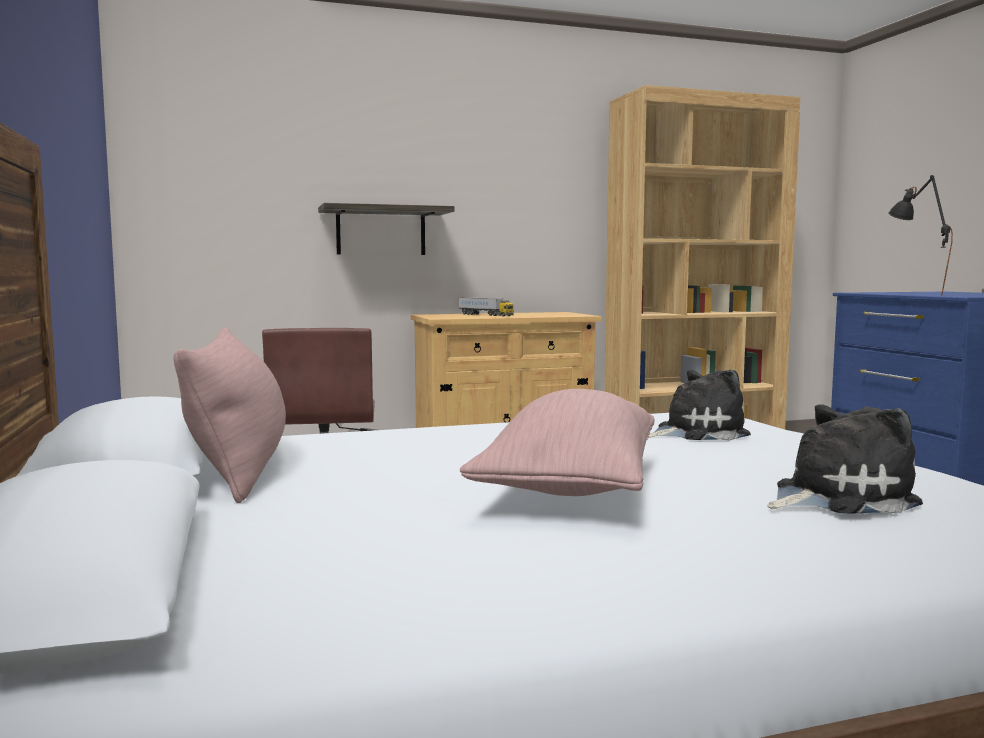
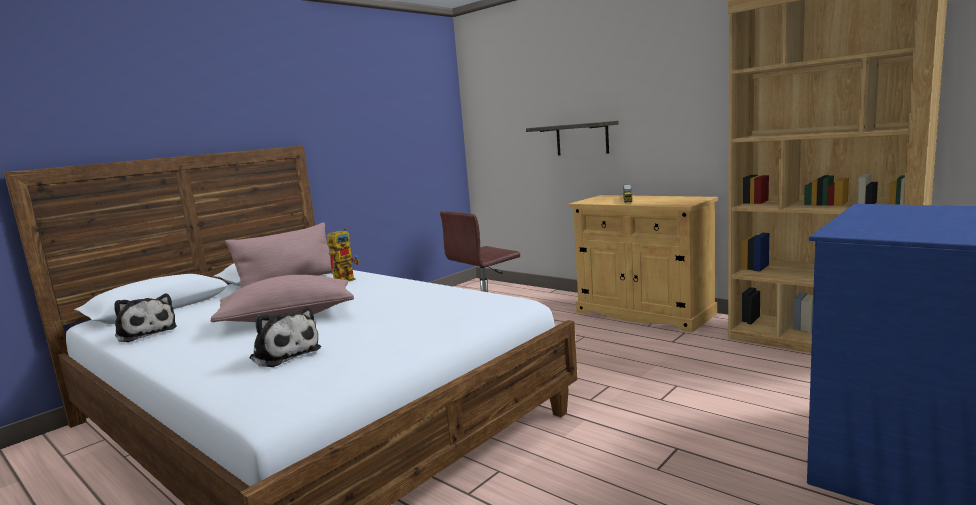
camera: 60 degrees right, 5 degrees up
plush toy [648,369,751,441] -> plush toy moved to [114,294,177,342]
black table lamp [888,175,953,296] -> none
none -> toy robot [327,227,359,281]

